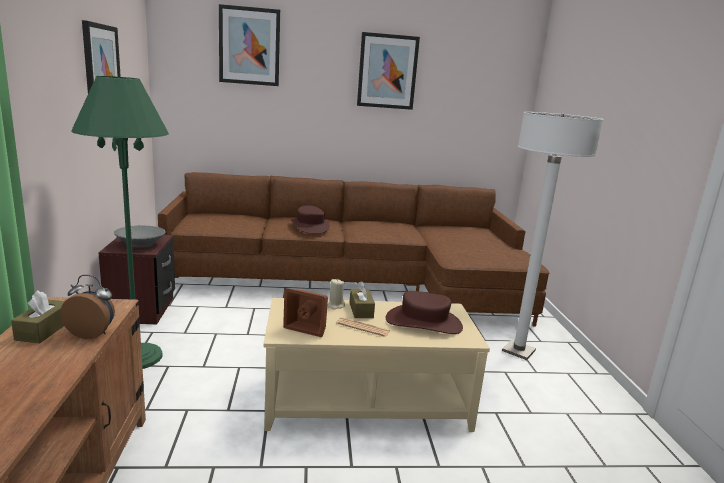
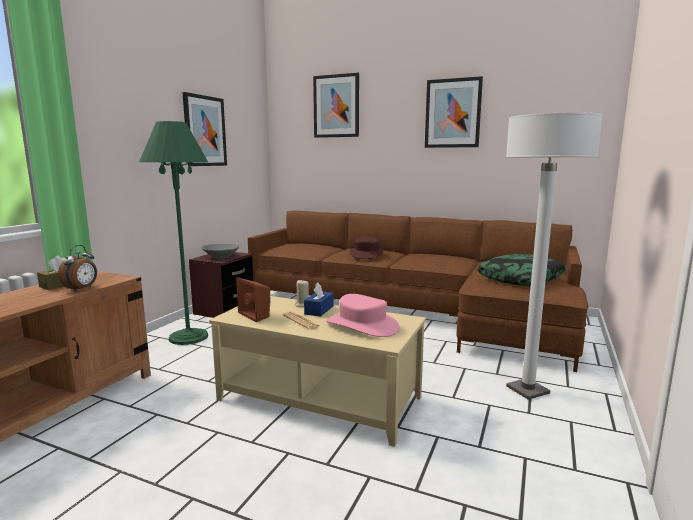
camera: 30 degrees right, 5 degrees down
alarm clock [60,275,115,339] -> alarm clock turned 75 degrees clockwise [58,245,97,292]
brown tissue box [349,281,375,318] -> blue tissue box [304,283,334,317]
brown hat [386,291,463,334] -> pink hat [326,294,400,337]
none -> pillow [477,254,567,286]

